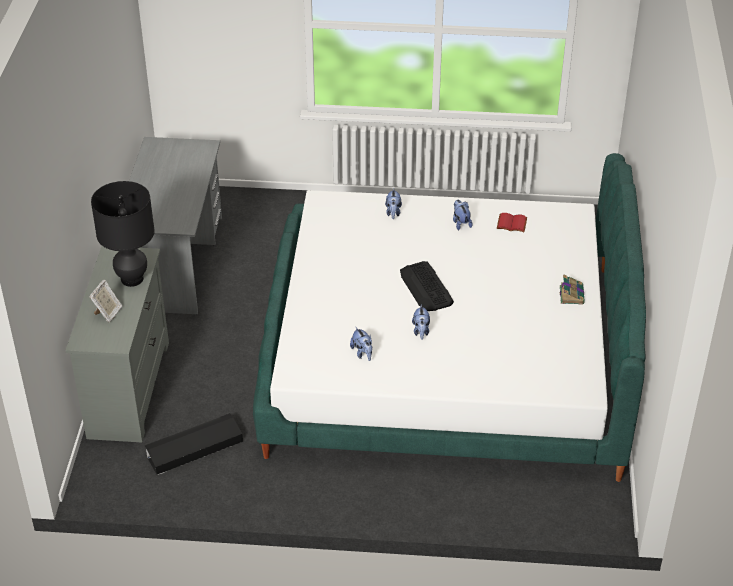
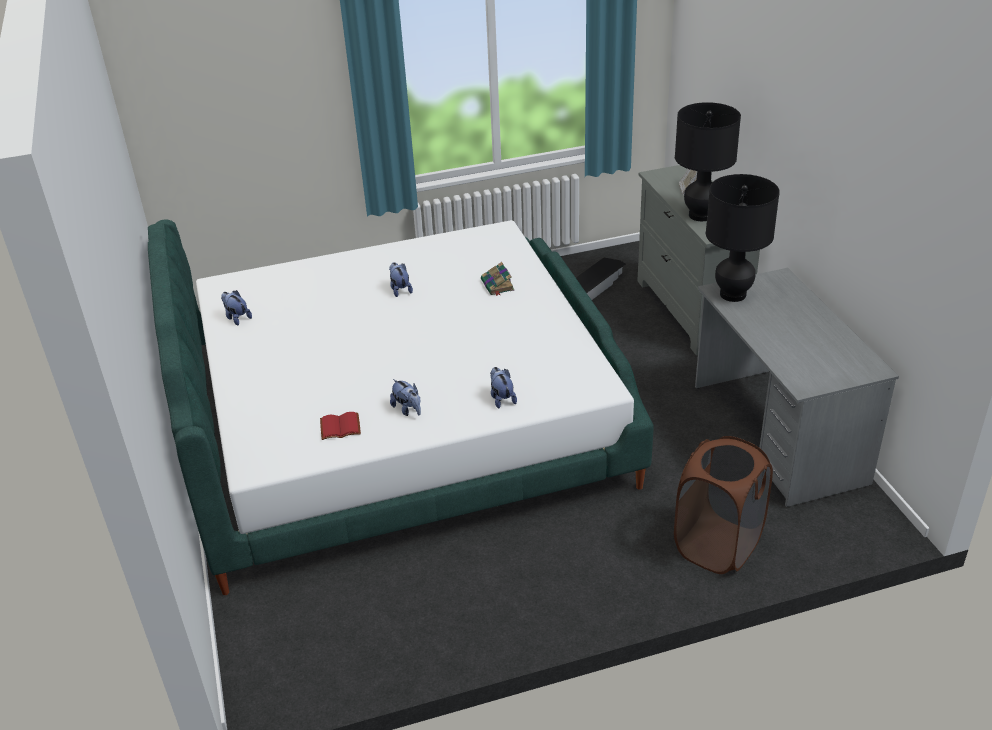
camera: 160 degrees right, 5 degrees down
plush toy [350,327,372,361] -> plush toy moved to [221,290,252,325]
keyboard [400,261,454,311] -> none
book [560,274,585,305] -> book moved to [481,262,515,296]
none -> brown laundry basket [674,436,773,574]
none -> black table lamp [706,174,780,302]

